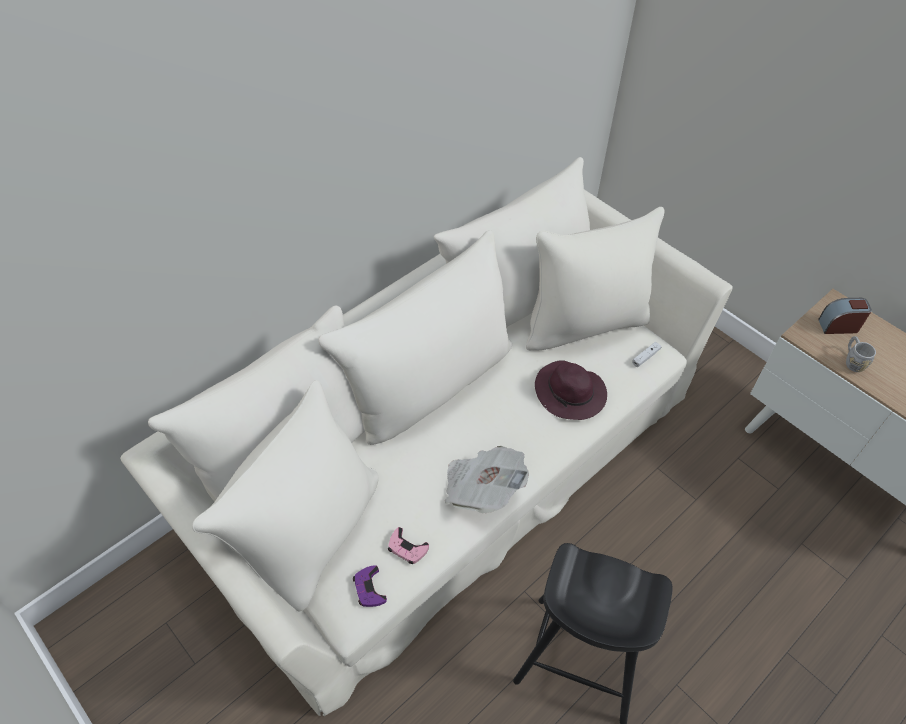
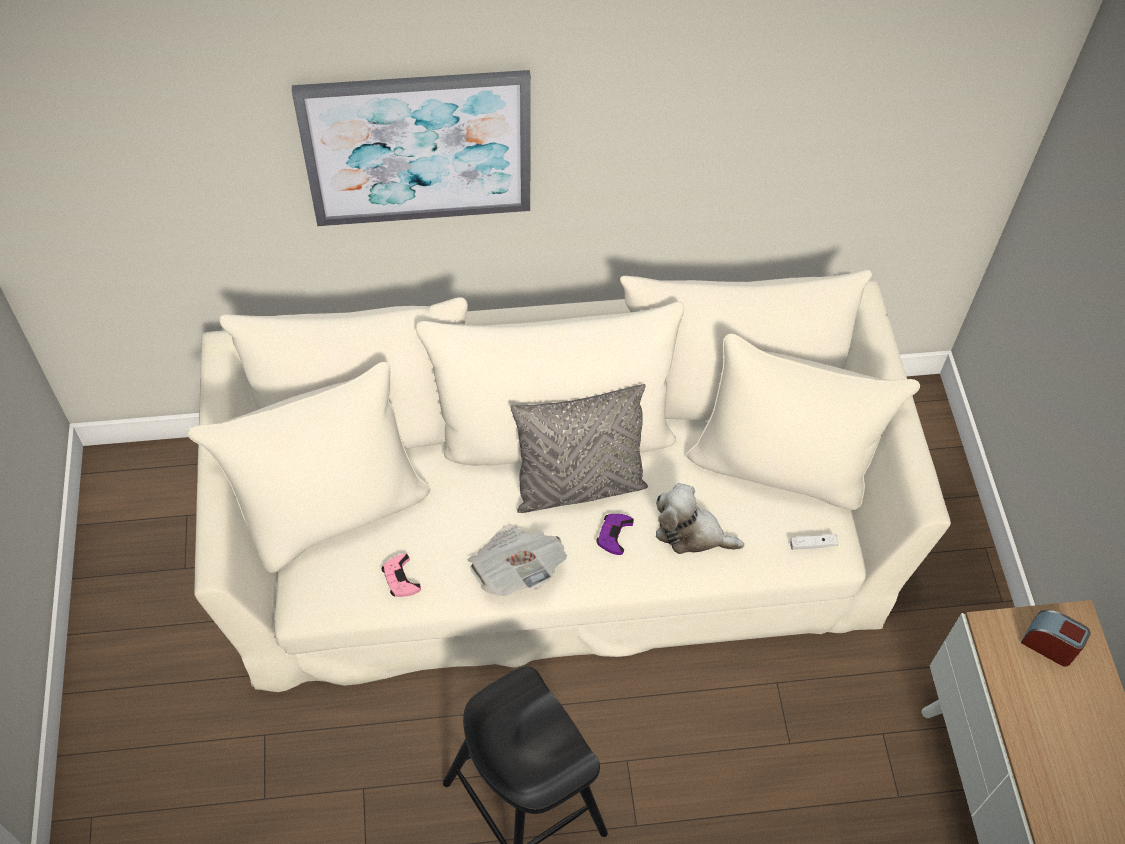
camera: 35 degrees right, 5 degrees up
purple game controller [353,565,387,607] -> purple game controller moved to [596,514,634,555]
purple hat [535,360,607,420] -> plush toy [656,483,744,554]
grey mug [846,336,876,372] -> none
none -> picture [292,70,531,226]
none -> grey pillow [510,384,648,513]

